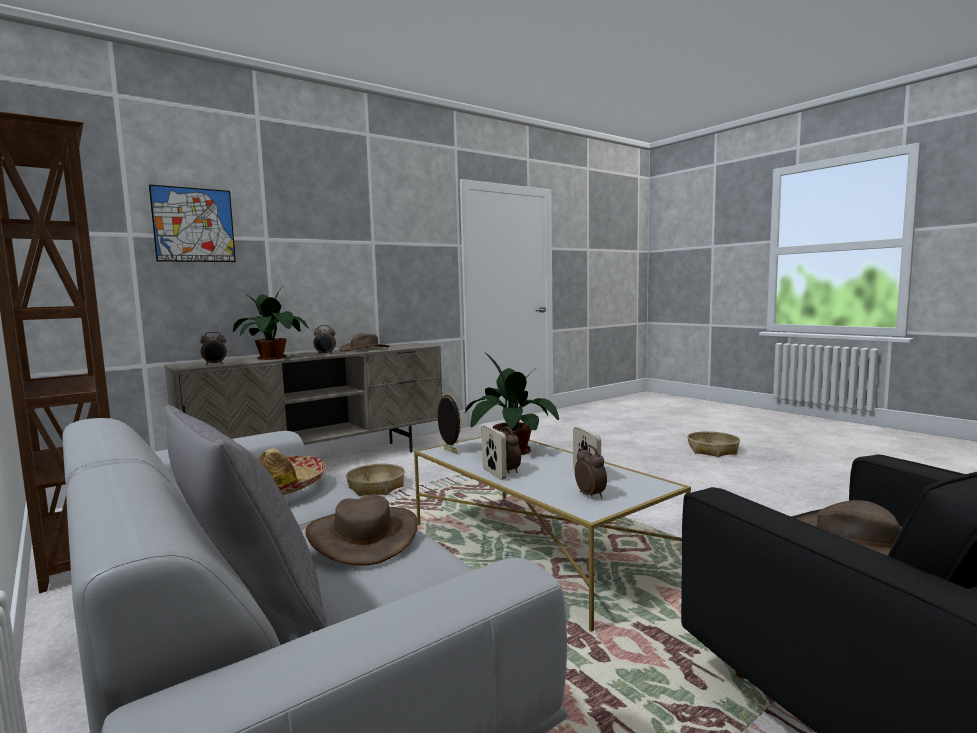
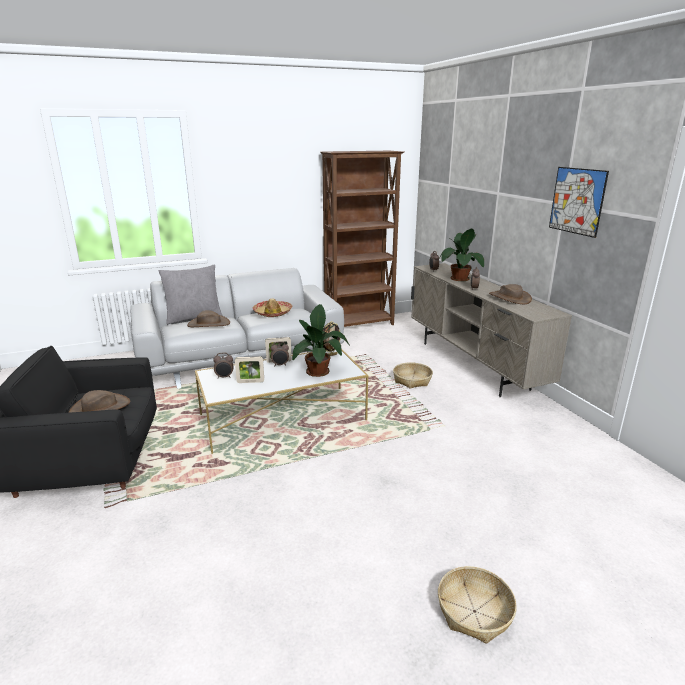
camera: 105 degrees right, 15 degrees up
picture [149,184,236,262] -> picture moved to [549,167,609,238]

